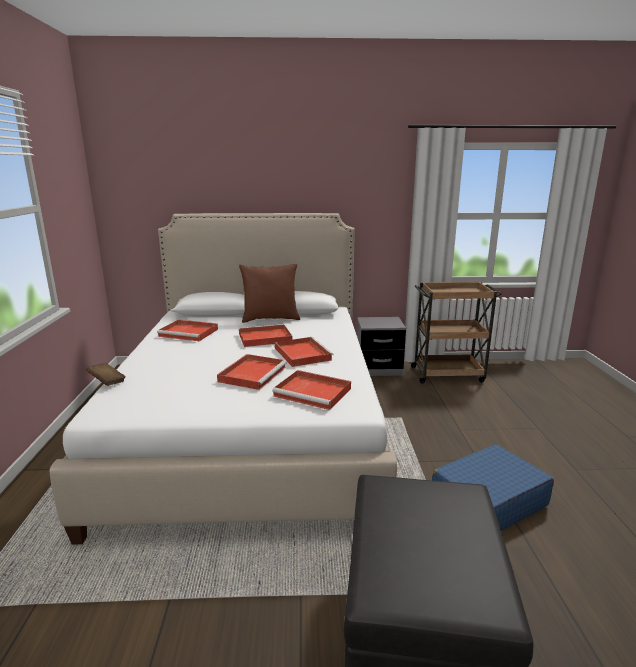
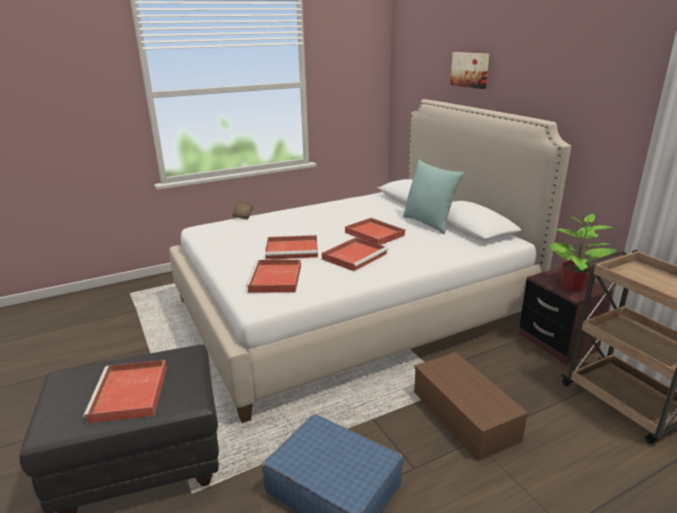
camera: 65 degrees right, 5 degrees up
red tray [157,320,218,341] -> red tray moved to [83,360,167,423]
brown pillow [239,264,300,323] -> turquoise pillow [403,160,465,234]
grey nightstand [357,317,406,376] -> brown nightstand [519,267,613,365]
none -> brown storage box [414,352,528,461]
none -> picture [450,52,489,89]
none -> potted plant [548,214,618,292]

